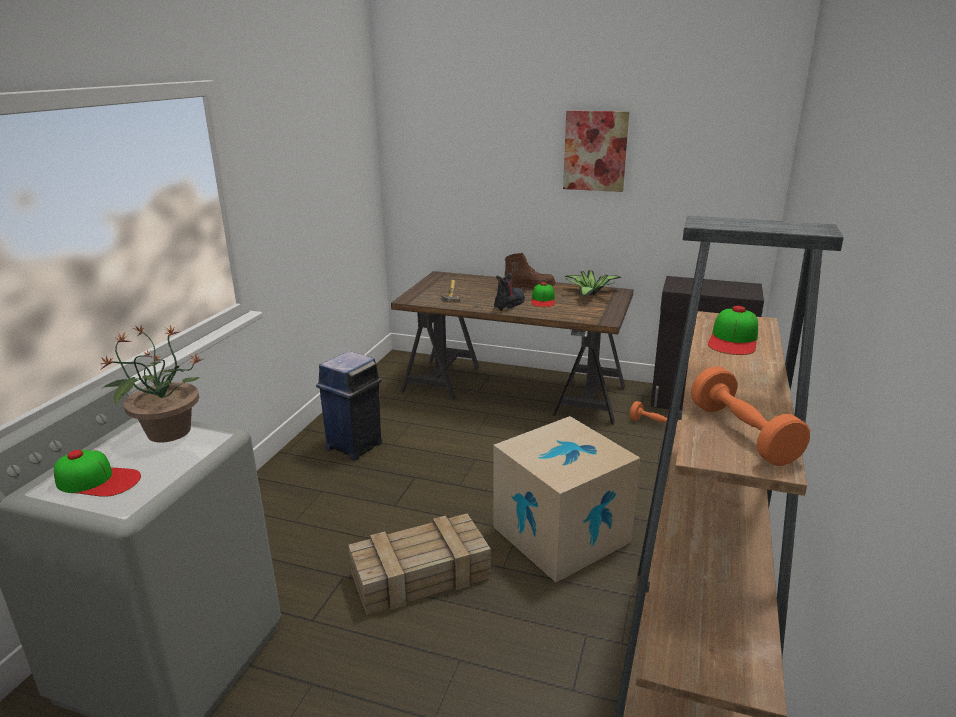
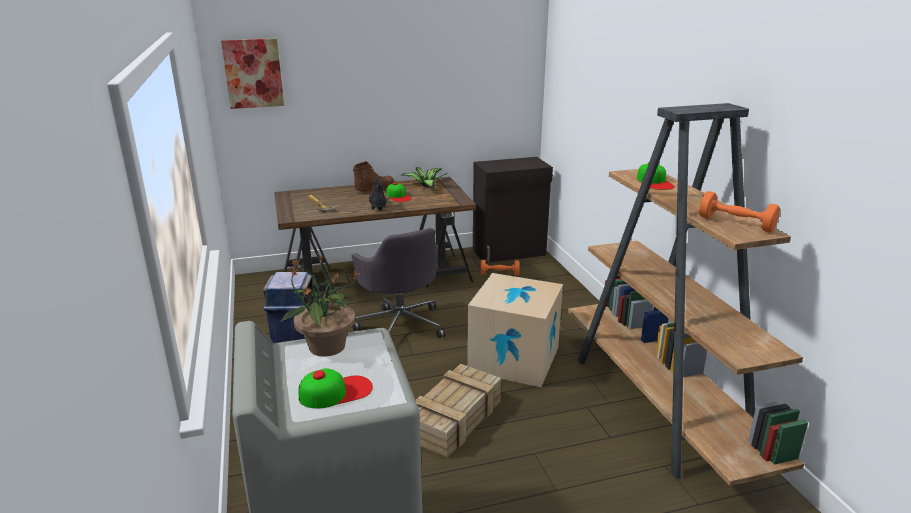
camera: 35 degrees left, 0 degrees up
picture [563,110,629,192] -> picture moved to [221,39,284,109]
none -> grey office chair [352,228,446,338]

